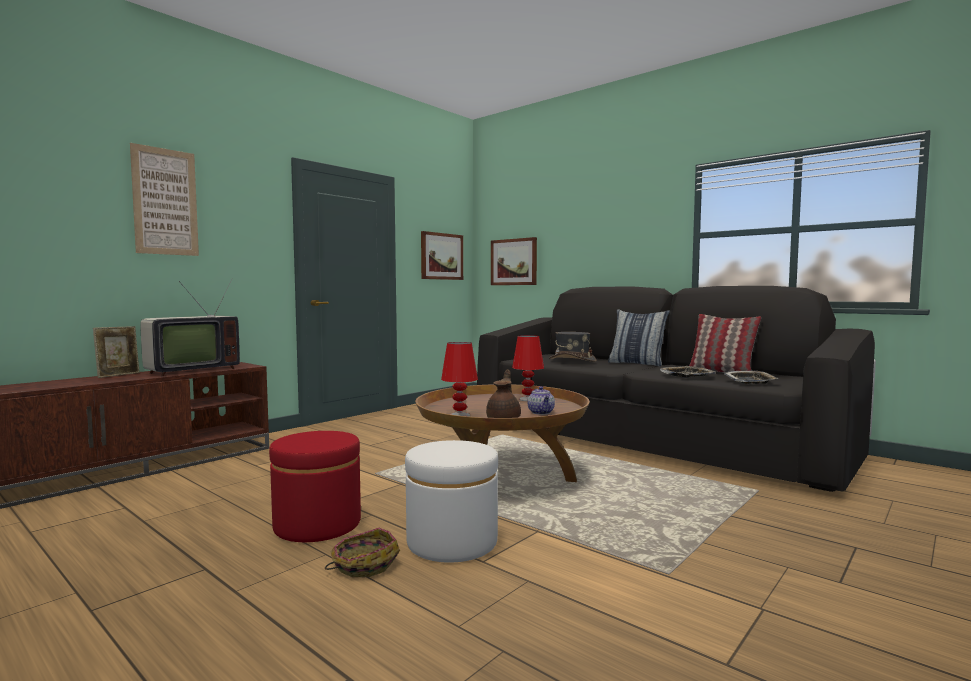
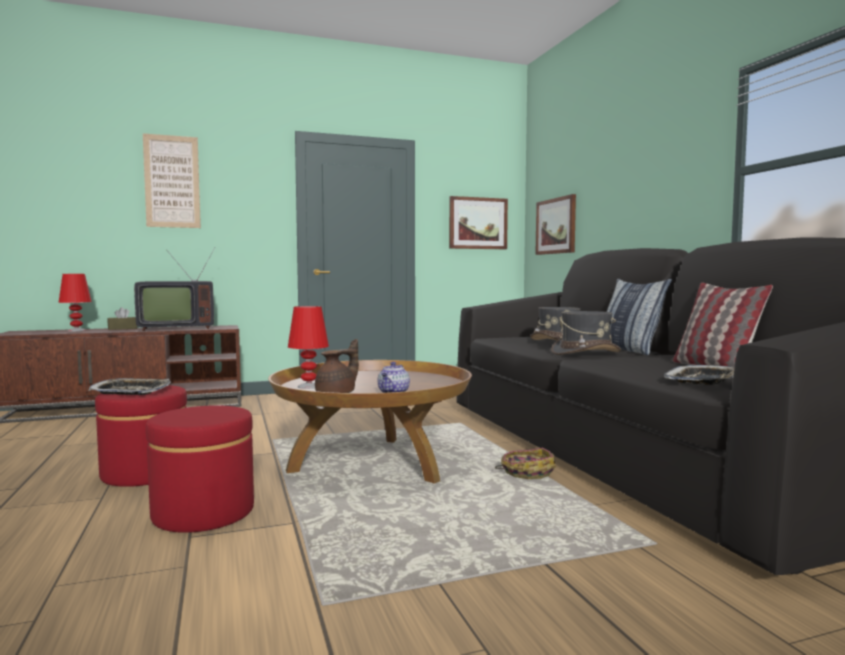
camera: 30 degrees right, 0 degrees up
picture frame [93,326,140,378] -> brown tissue box [107,307,137,330]
basket [325,528,400,577] -> basket moved to [495,448,556,479]
white ottoman [405,440,498,563] -> red ottoman [146,405,254,533]
red table lamp [512,335,544,401] -> red table lamp moved to [59,274,92,331]
tray [660,366,716,378] -> tray moved to [88,378,171,395]
none -> grey hat [551,311,621,355]

